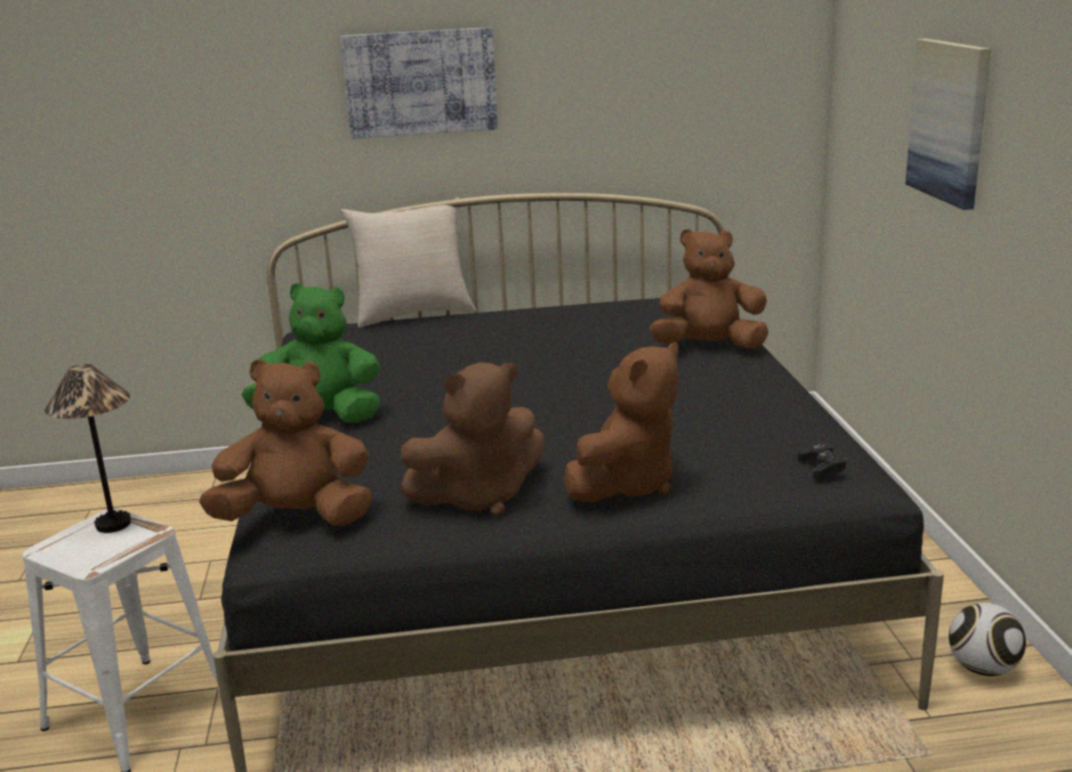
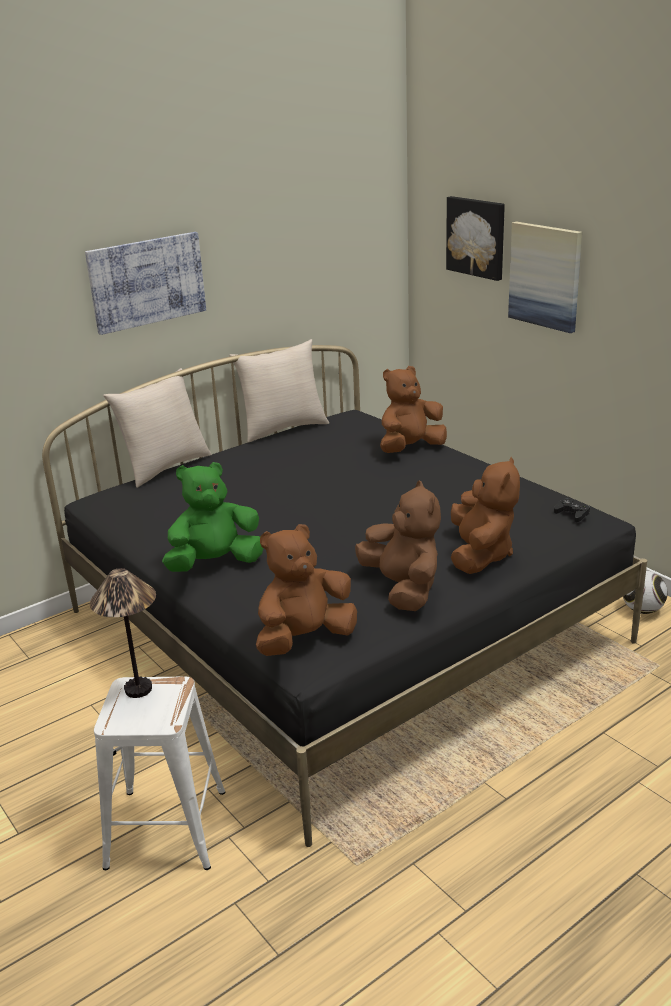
camera: 30 degrees left, 5 degrees up
brown plush toy [400,362,544,516] -> brown plush toy turned 60 degrees counterclockwise [355,481,441,611]
none -> beige pillow [229,339,329,443]
none -> picture [446,196,505,281]

